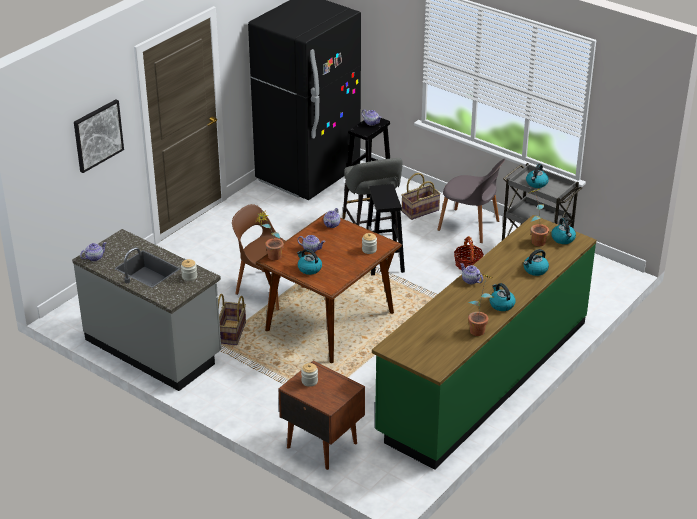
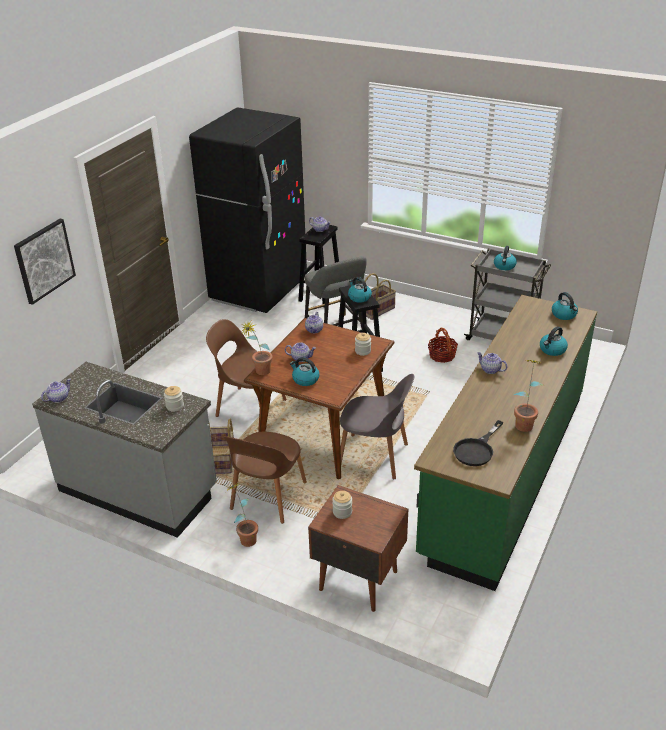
camera: 10 degrees left, 0 degrees up
grey chair [437,159,506,243] -> grey chair moved to [340,374,414,479]
kettle [489,283,516,311] -> kettle moved to [348,277,372,303]
potted plant [527,189,549,246] -> potted plant moved to [226,483,258,547]
none -> brown chair [223,432,307,524]
none -> black frying pan [453,420,504,466]

